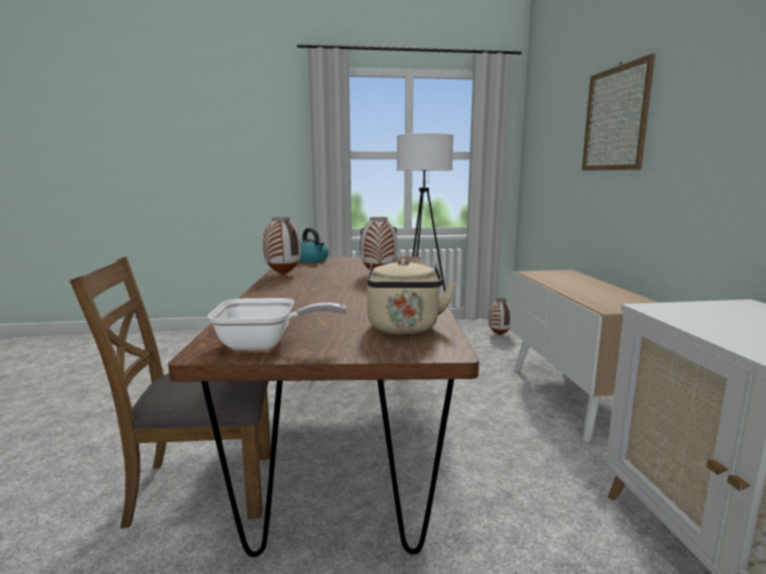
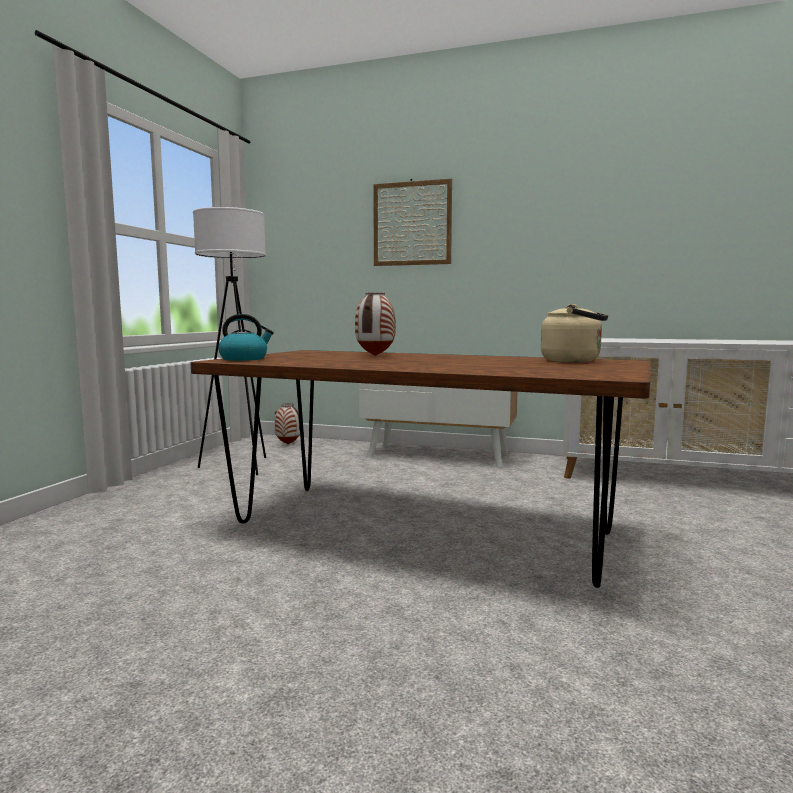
camera: 65 degrees left, 5 degrees down
brown chair [70,257,271,528] -> none
frying pan [208,298,347,350] -> none
vase [263,217,301,275] -> none

